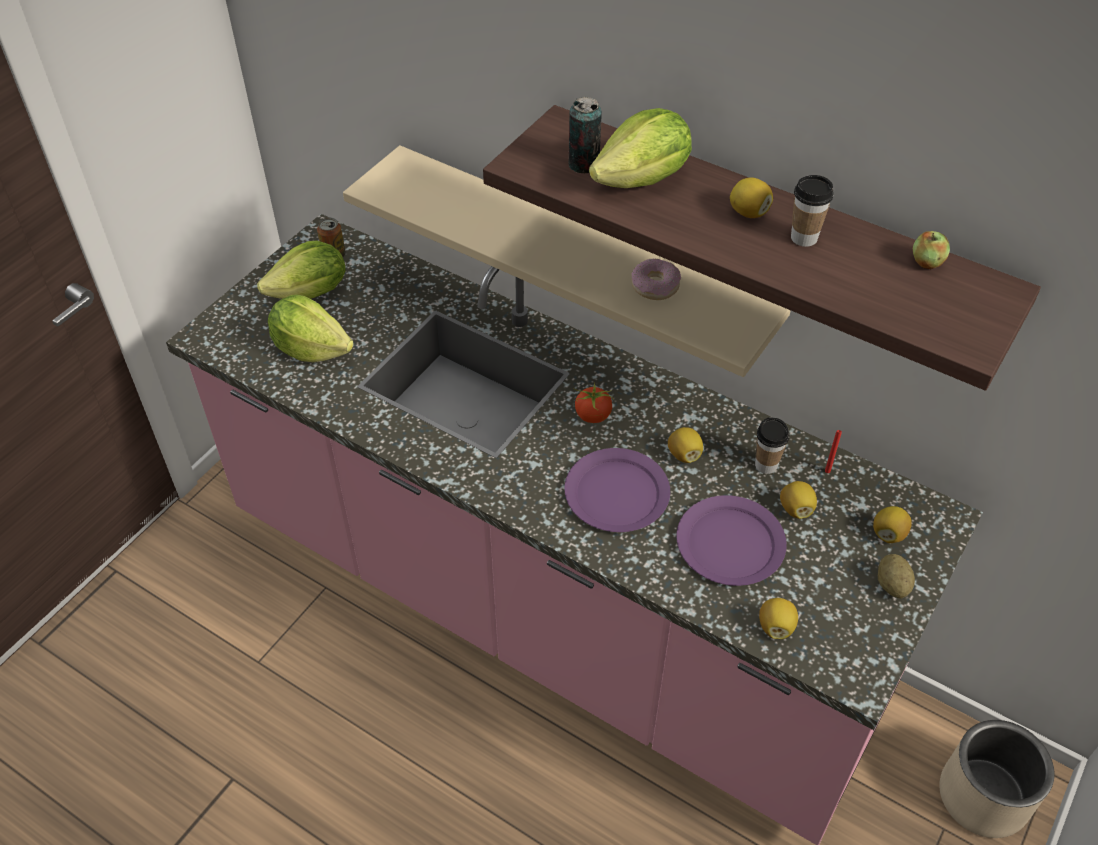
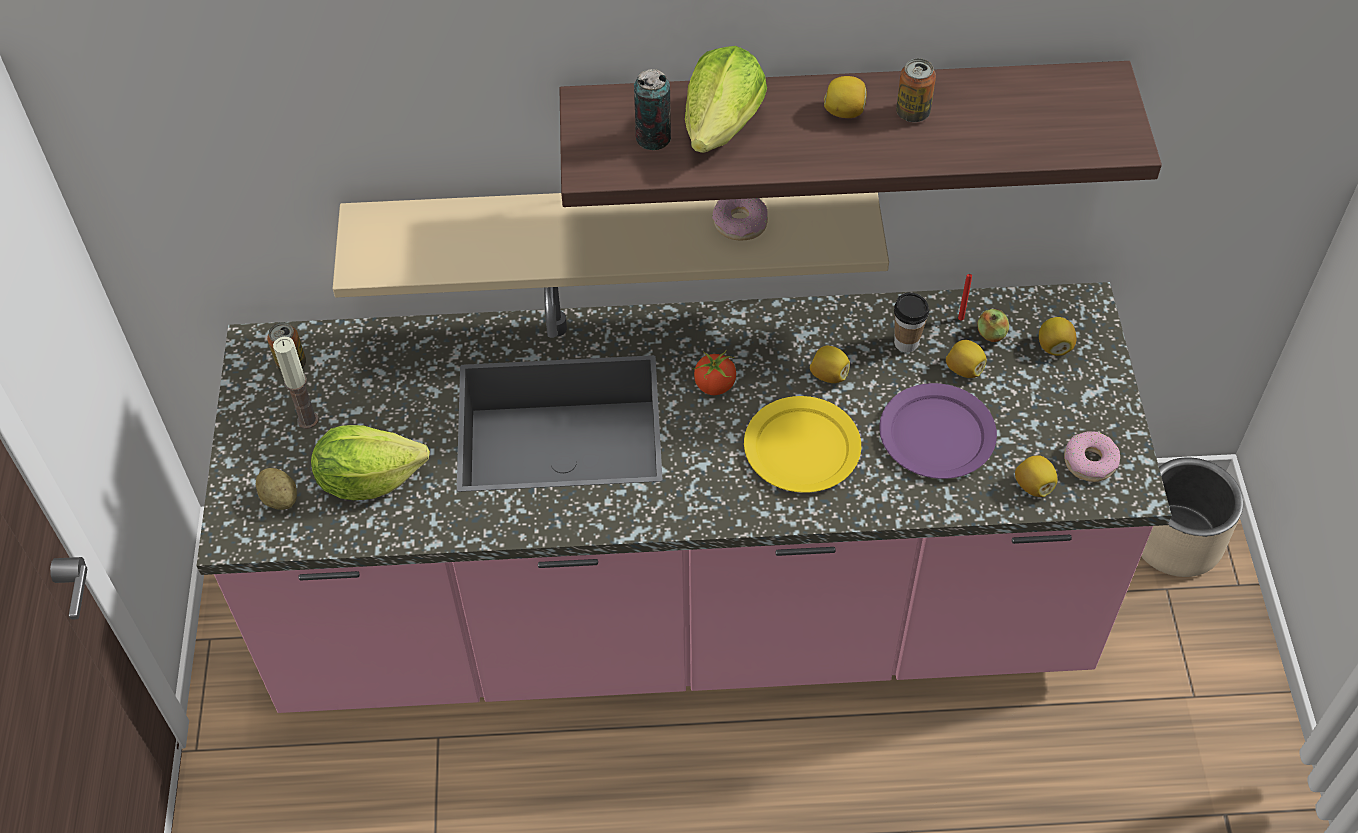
camera: 35 degrees left, 5 degrees up
lettuce [257,241,346,299] -> candle [273,337,319,429]
purple plate [564,448,670,532] -> yellow plate [744,396,861,493]
cup [791,175,834,247] -> can [896,59,936,122]
potato [878,554,915,599] -> potato moved to [256,468,297,510]
apple [913,231,950,269] -> apple moved to [977,309,1009,342]
none -> donut [1064,431,1120,482]

